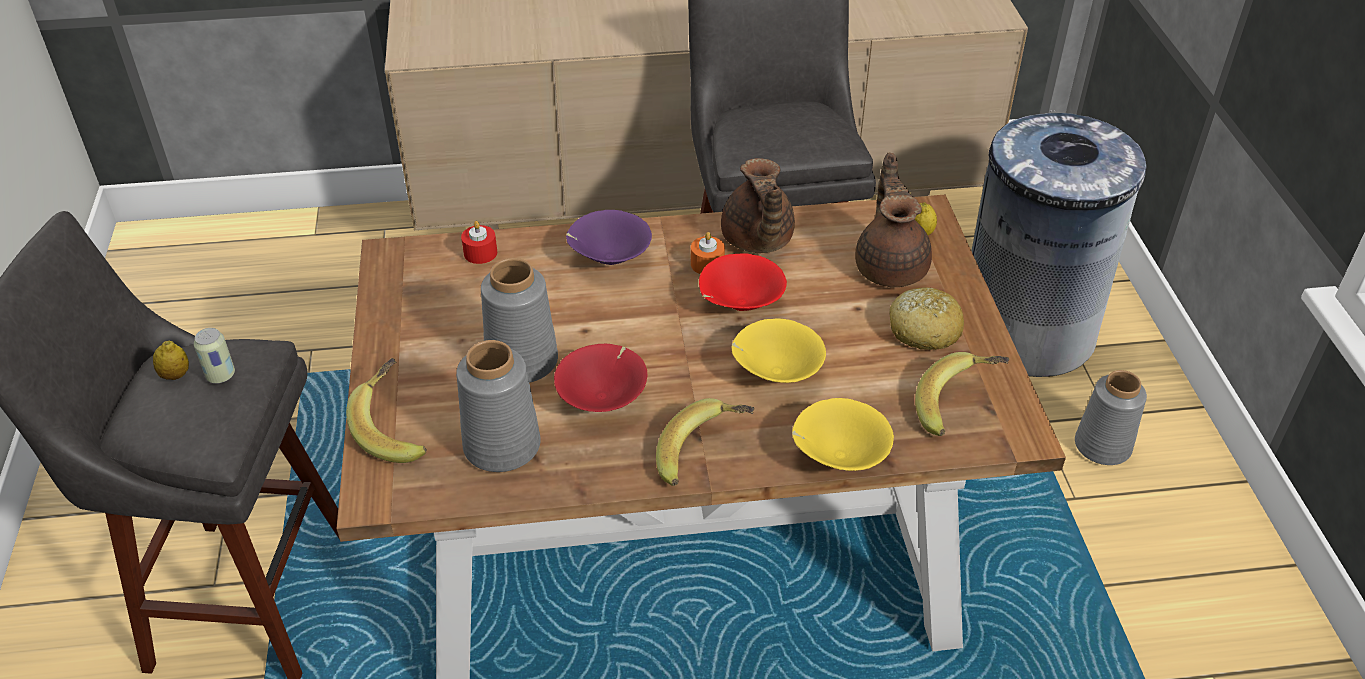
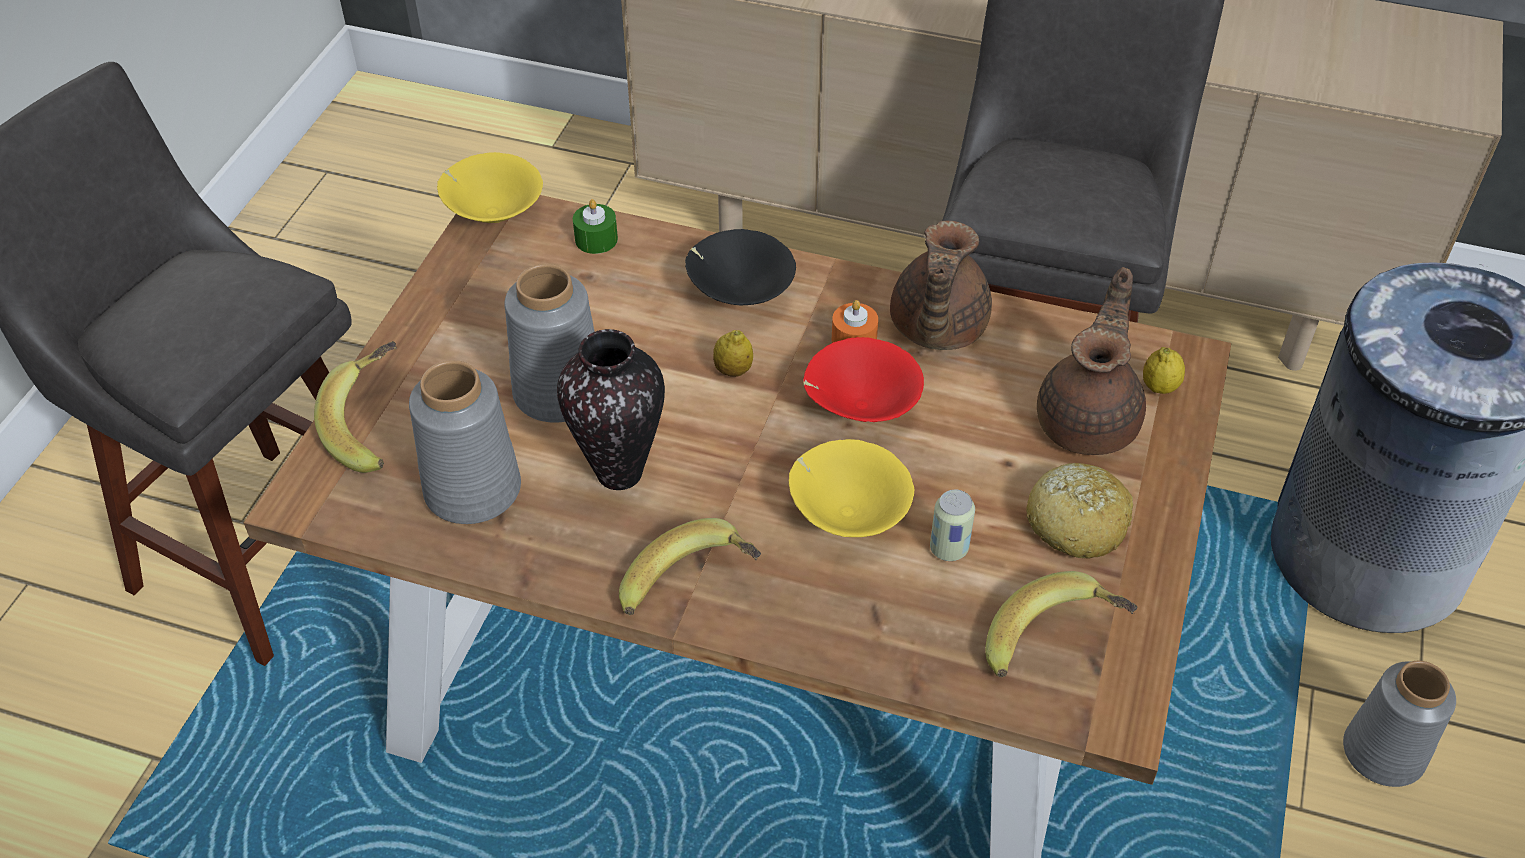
camera: 25 degrees right, 5 degrees up
lemon [153,341,189,380] -> lemon moved to [713,330,753,377]
can [194,328,235,384] -> can moved to [930,490,975,561]
red candle [461,221,497,264] -> green candle [573,199,618,254]
red bowl [554,344,648,412] -> vase [557,329,665,490]
purple bowl [566,210,652,265] -> black bowl [685,229,796,305]
yellow bowl [792,398,894,471] -> yellow bowl moved to [437,152,543,223]

